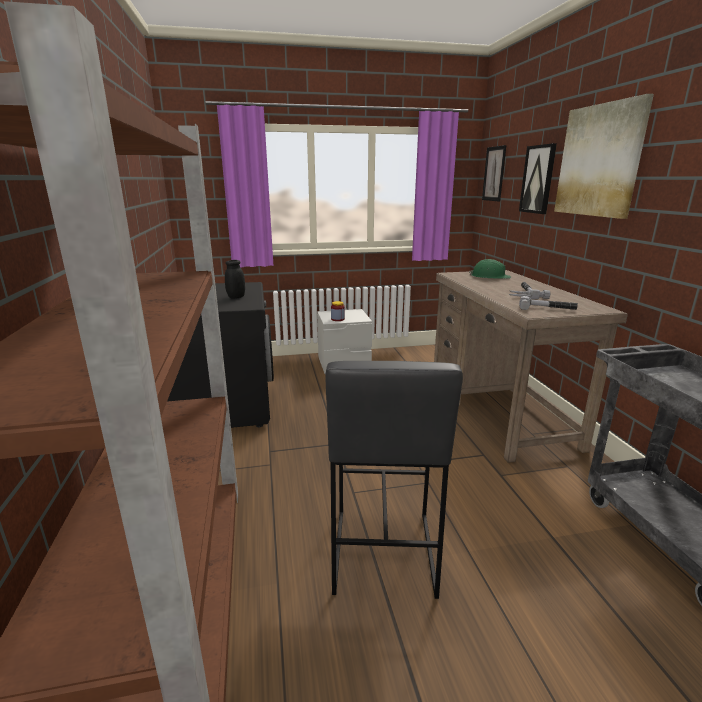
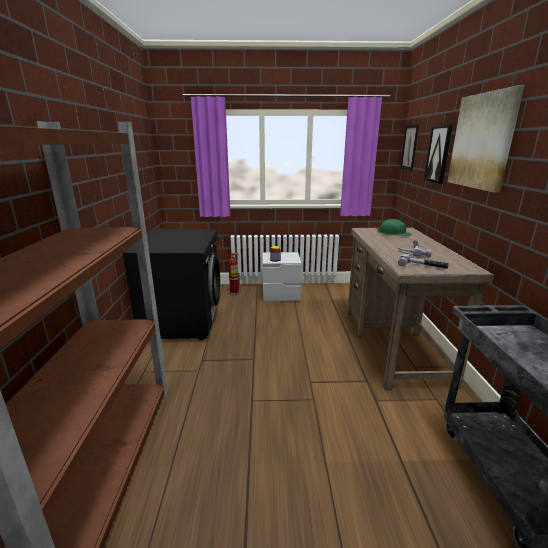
camera: 10 degrees right, 0 degrees up
black jar [225,260,245,299] -> none
grey stool [326,361,463,599] -> none
none -> fire extinguisher [228,253,240,295]

